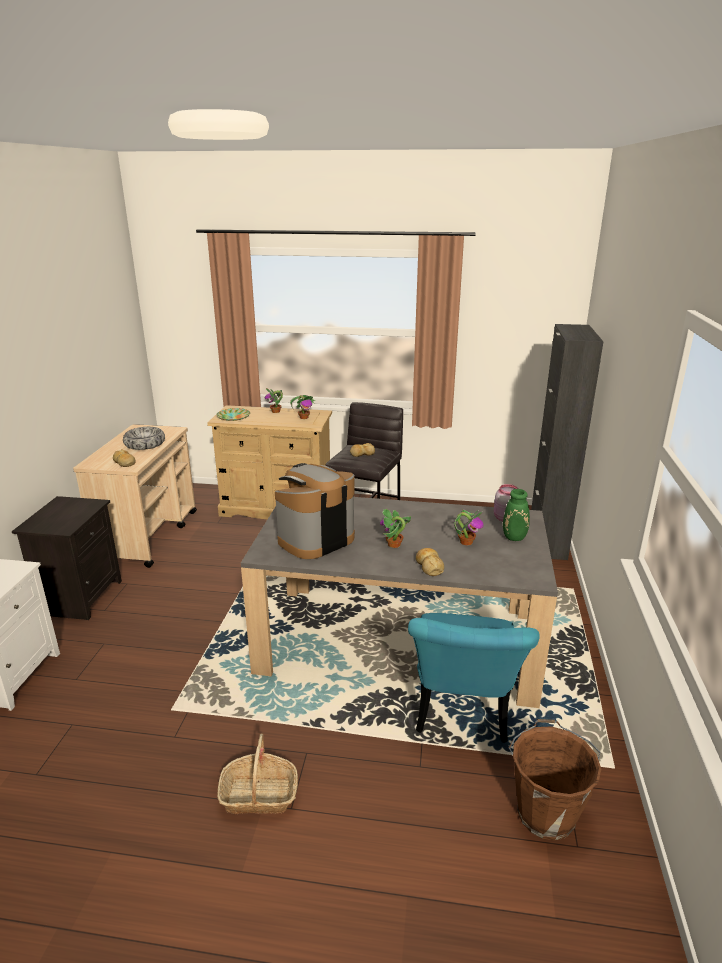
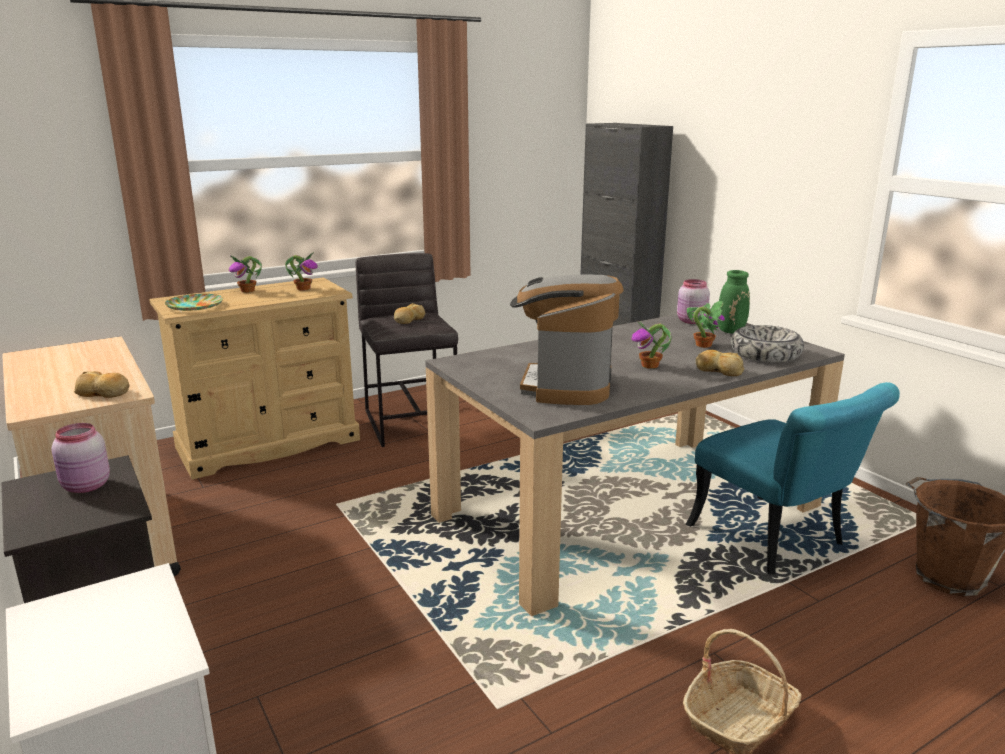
camera: 40 degrees left, 5 degrees down
bowl [123,427,165,450] -> bowl moved to [731,325,804,362]
none -> pink jar [51,423,110,493]

